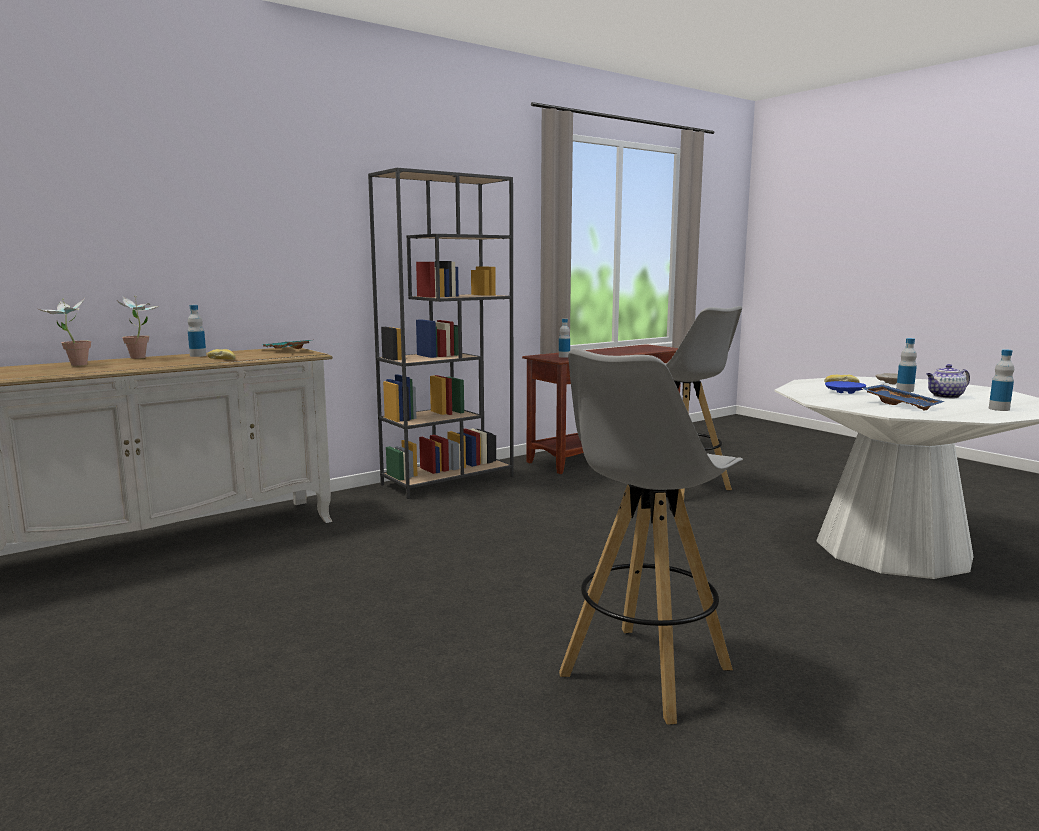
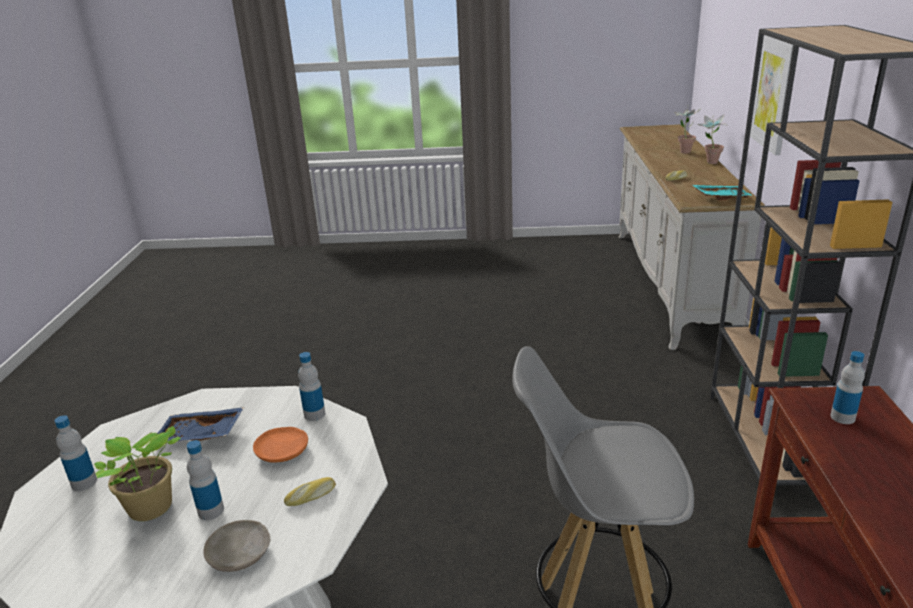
camera: 130 degrees right, 15 degrees up
bottle [188,305,206,357] -> bottle moved to [298,352,325,421]
grey stool [559,348,743,725] -> none
blue plate [825,381,866,394] -> orange plate [253,427,308,463]
teapot [926,364,970,399] -> potted plant [94,426,181,521]
none -> picture [750,35,793,155]

